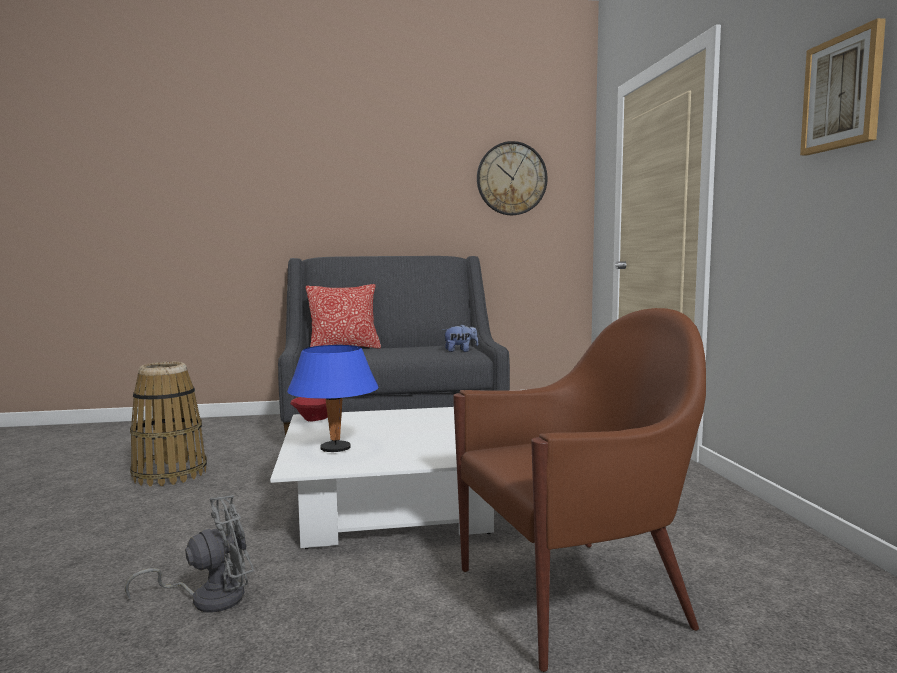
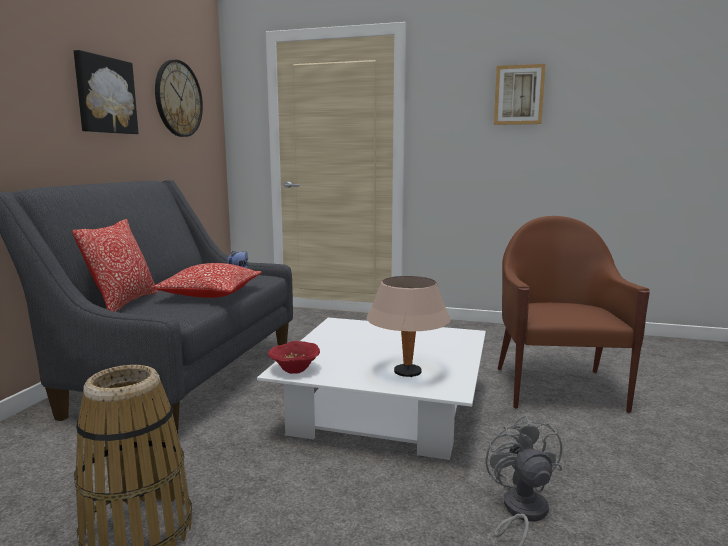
camera: 65 degrees left, 5 degrees up
blue table lamp [287,345,379,452] -> beige table lamp [367,276,451,377]
none -> picture [74,50,139,134]
none -> pillow [151,263,262,298]

